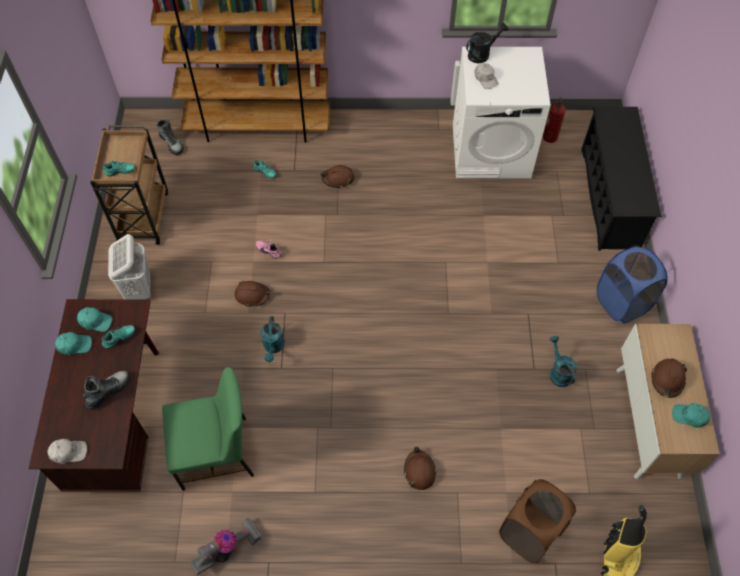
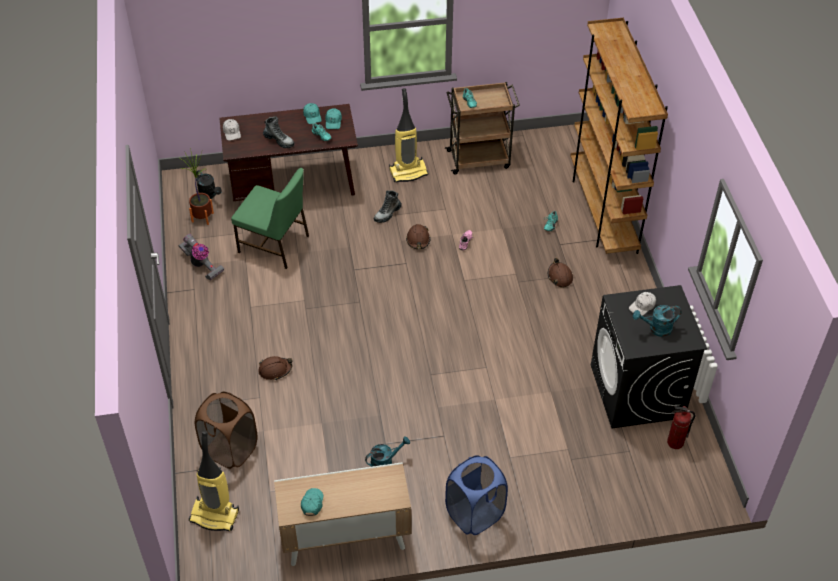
camera: 80 degrees right, 10 degrees down
white laundry basket [108,234,151,300] -> vacuum cleaner [389,88,429,183]
boot [157,119,184,155] -> boot moved to [373,190,402,223]
green chair [162,367,254,491] -> green chair turned 45 degrees counterclockwise [231,168,309,269]
turquoise watering can [261,316,285,362] -> turquoise watering can moved to [633,305,682,337]
white washing machine [453,47,550,178] -> black washing machine [591,285,707,429]
black watering can [466,23,508,63] -> black watering can moved to [196,170,222,199]
black shoe rack [582,107,662,251] -> none
brown hard hat [651,359,687,398] -> none
none -> potted plant [180,148,214,225]

